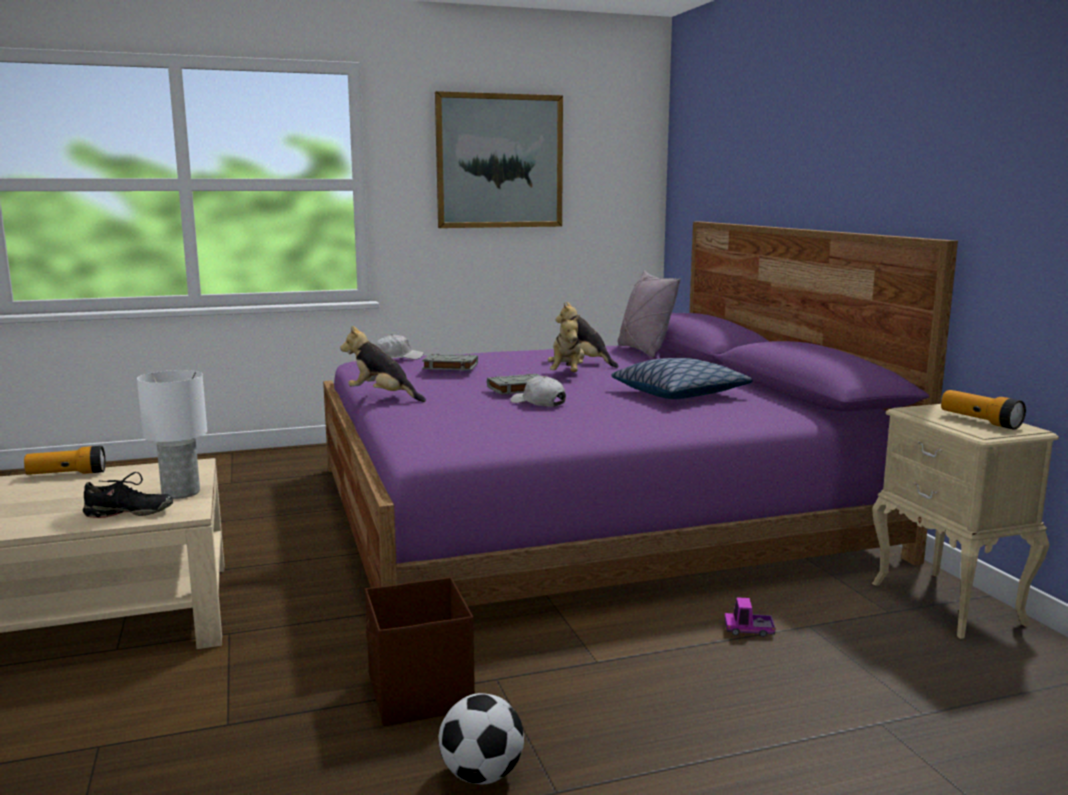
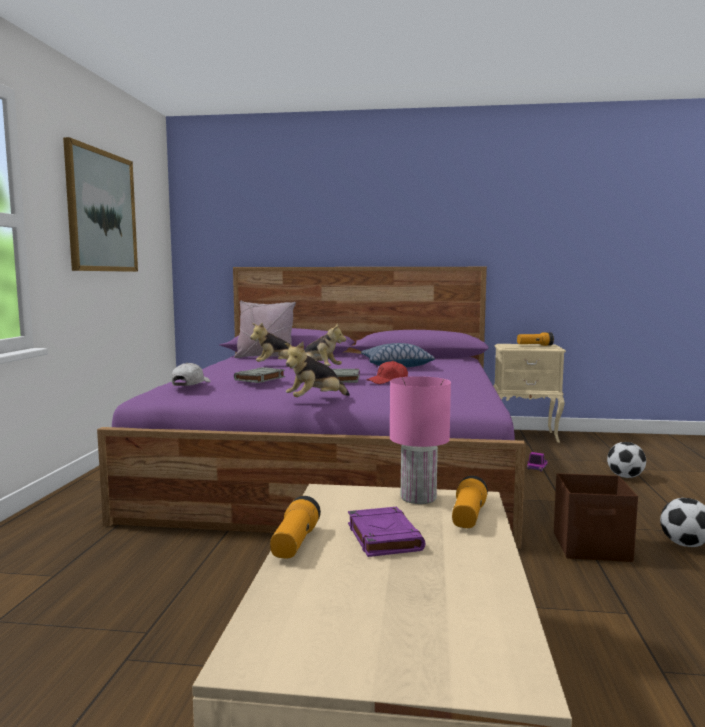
camera: 65 degrees left, 5 degrees down
black shoe [83,472,173,518] -> flashlight [452,475,488,528]
white table lamp [137,370,207,499] -> pink table lamp [390,376,451,504]
white cap [511,376,566,407] -> red cap [367,361,408,384]
none -> purple book [348,507,426,557]
none -> football [607,442,646,478]

